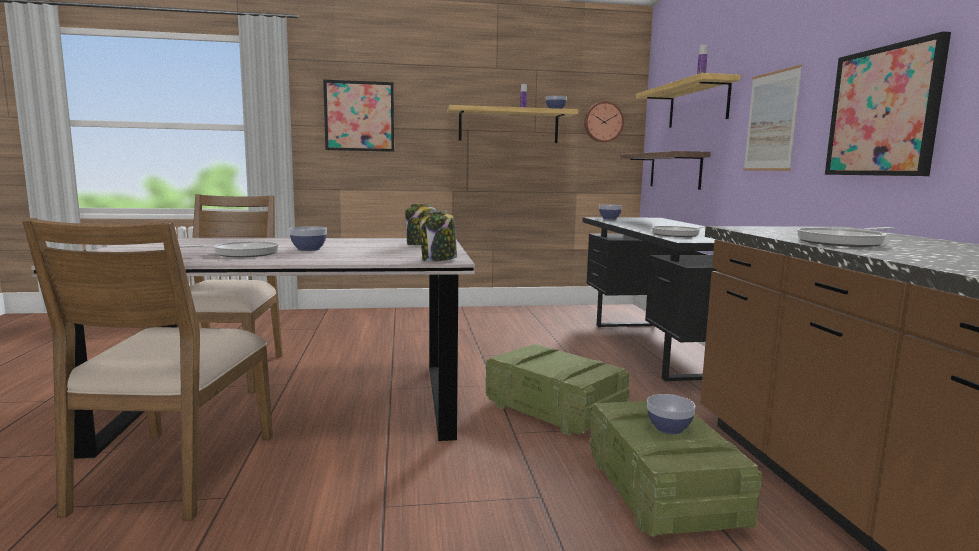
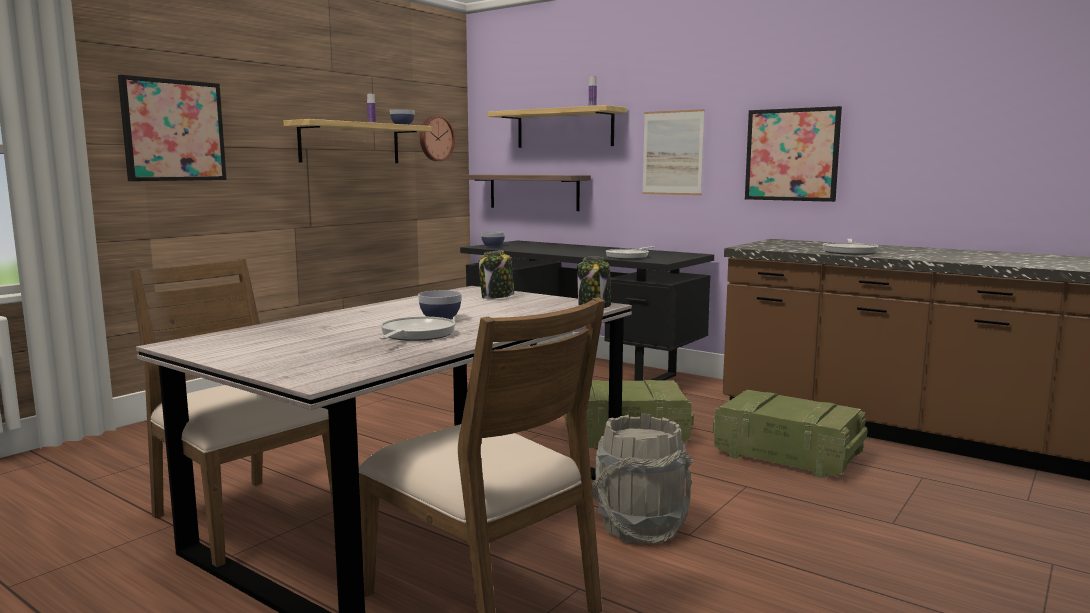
camera: 45 degrees left, 0 degrees up
bowl [647,394,695,434] -> none
none -> grey bucket [592,413,693,544]

